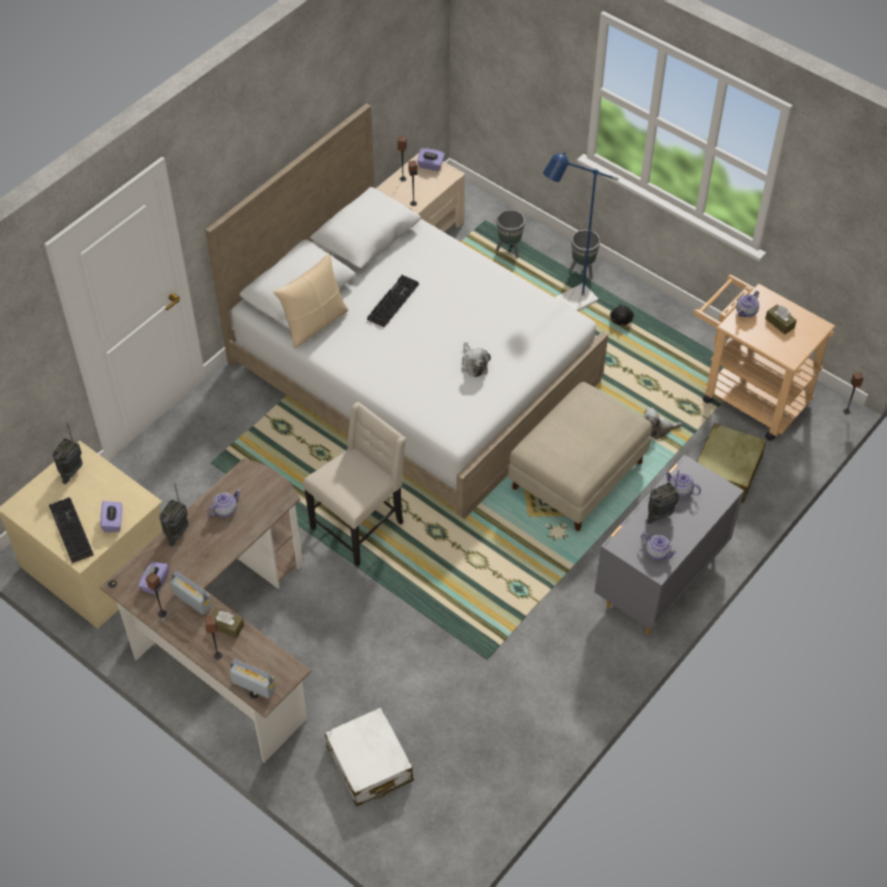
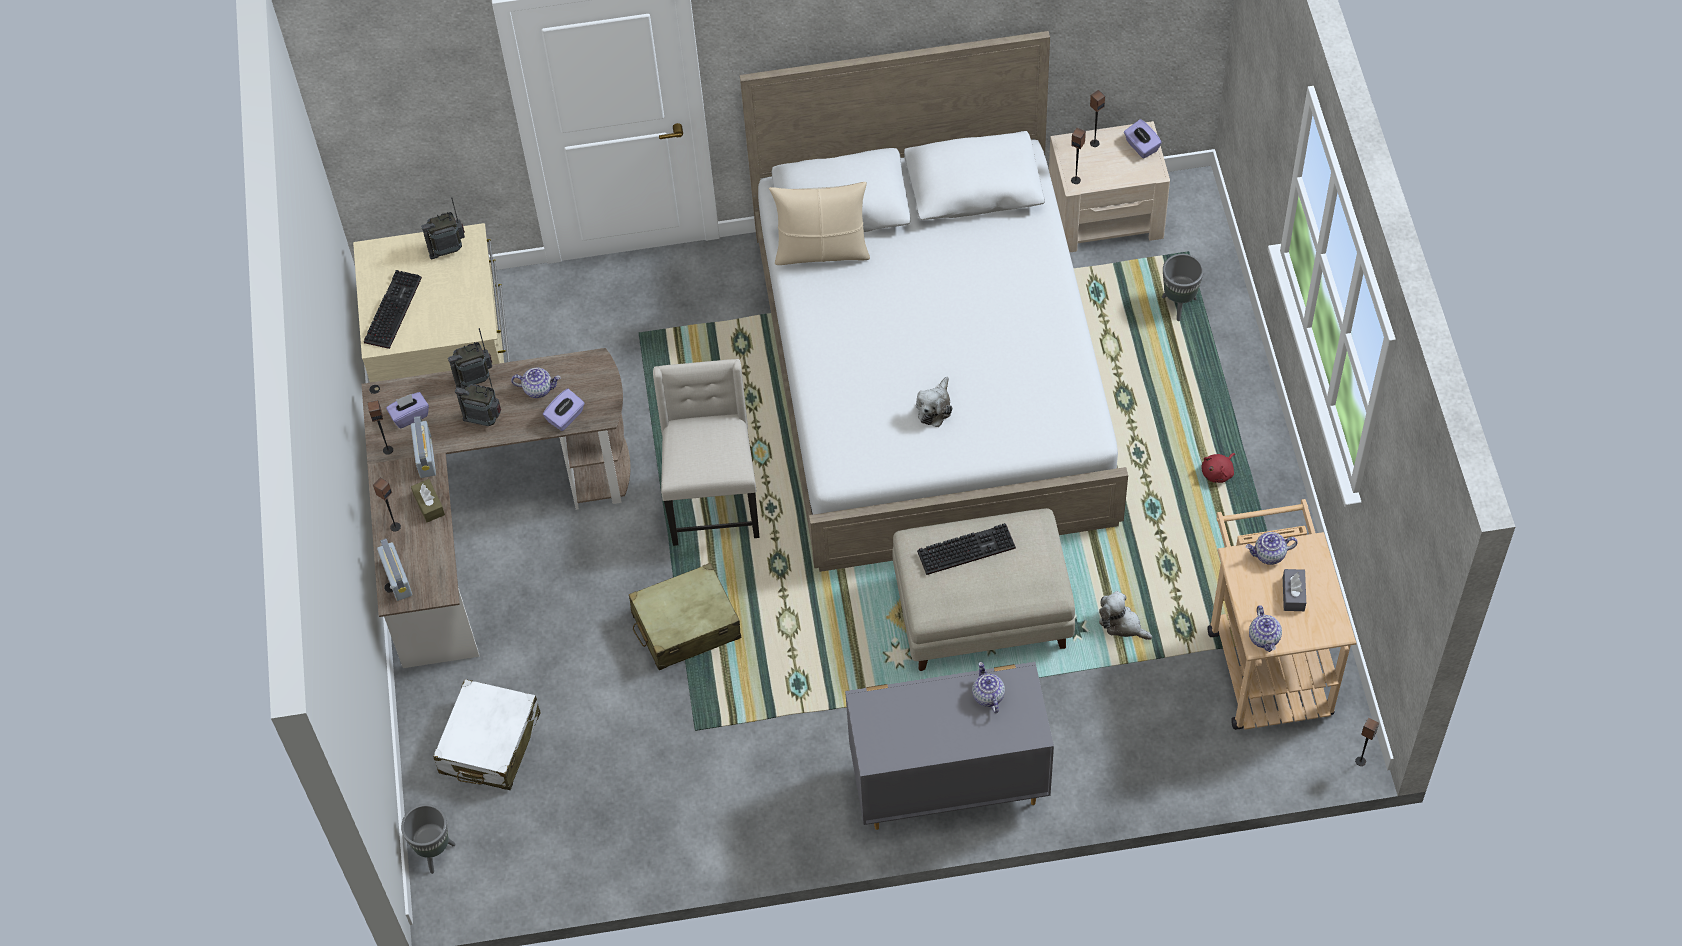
camera: 45 degrees right, 5 degrees up
purple tissue box [100,501,122,532] -> purple tissue box moved to [543,389,585,431]
beige chair [303,402,406,567] -> beige chair turned 90 degrees counterclockwise [653,359,760,546]
keyboard [367,275,419,327] -> keyboard moved to [917,523,1016,575]
blue floor lamp [543,152,619,311] -> none
grey planter [569,230,600,278] -> grey planter moved to [401,804,456,874]
black plush toy [610,303,634,325] -> red plush toy [1201,453,1235,483]
teapot [641,533,677,560] -> teapot moved to [1249,605,1282,652]
radio [647,470,679,524] -> radio moved to [455,377,501,426]
beige suitcase [696,423,766,503] -> beige suitcase moved to [629,563,741,670]
brown tissue box [765,305,797,335] -> grey tissue box [1283,569,1306,611]

